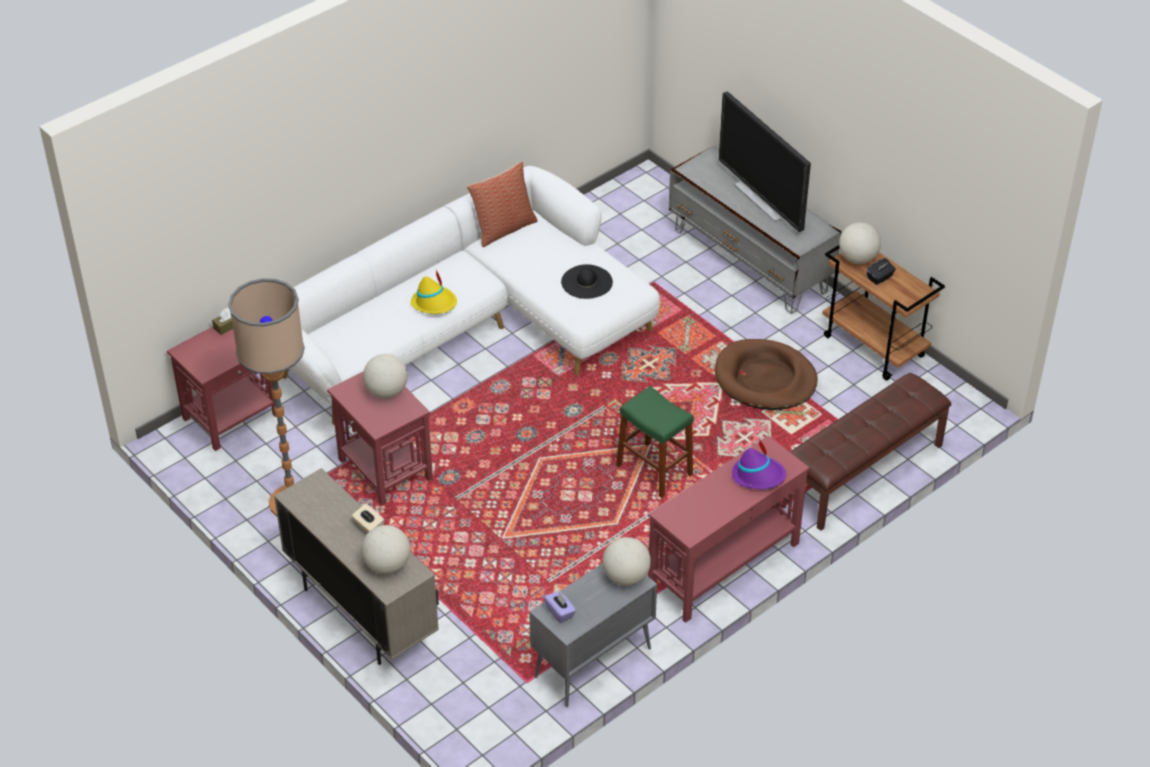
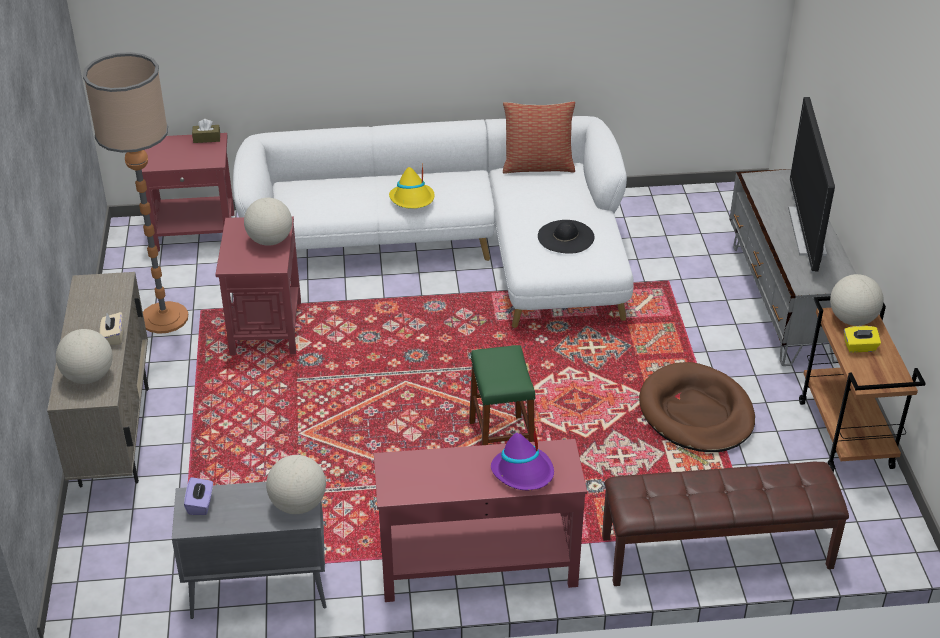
camera: 35 degrees right, 5 degrees down
black tissue box [866,258,896,285] -> yellow tissue box [844,326,881,353]

